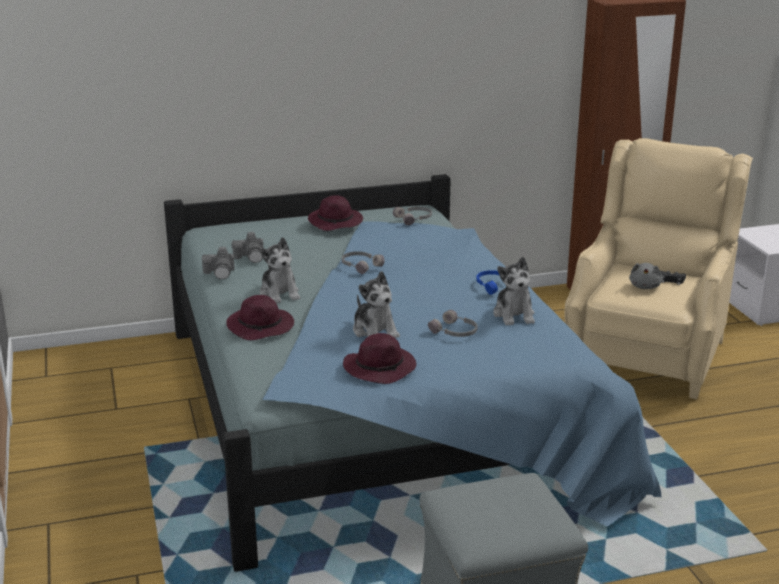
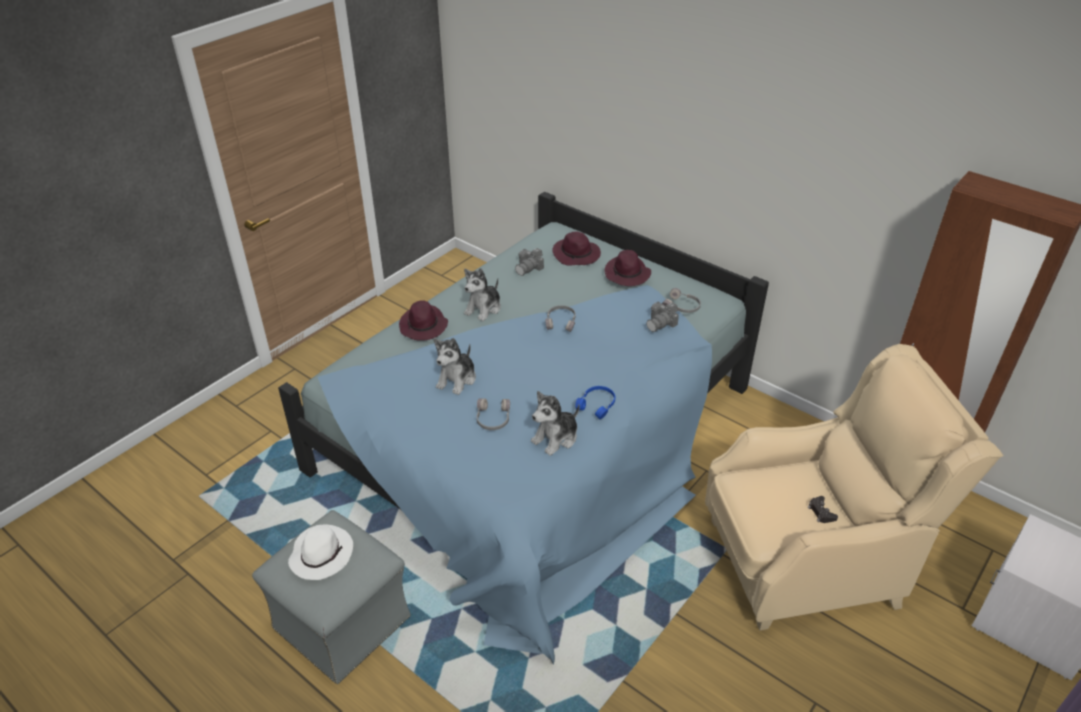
camera: 55 degrees right, 15 degrees up
camera [202,247,234,279] -> camera moved to [646,302,679,332]
purple hat [343,333,417,384] -> purple hat moved to [552,231,601,265]
grey plush toy [629,263,663,289] -> none
none -> white hat [288,524,353,580]

